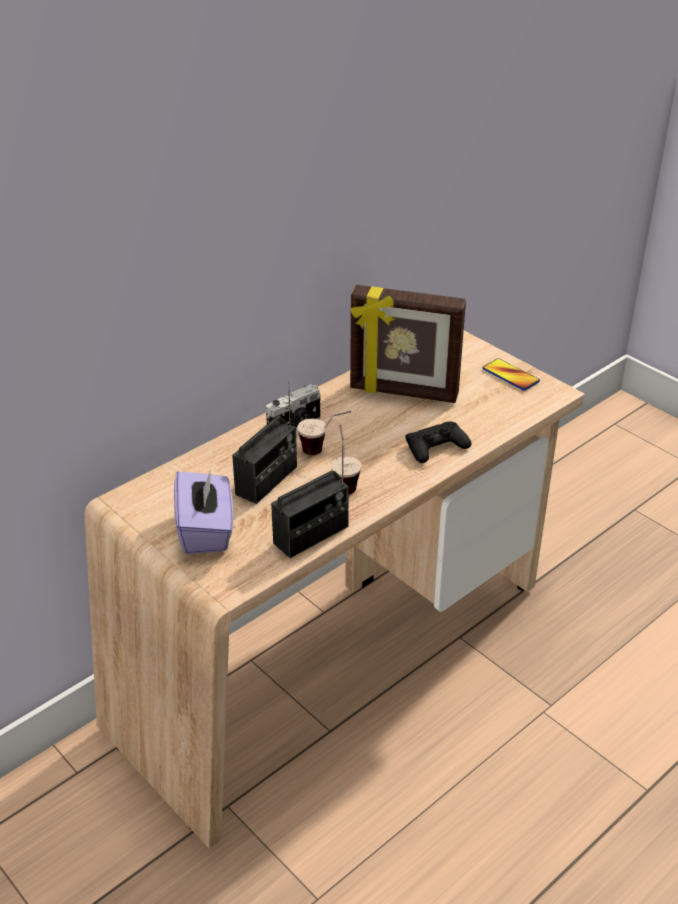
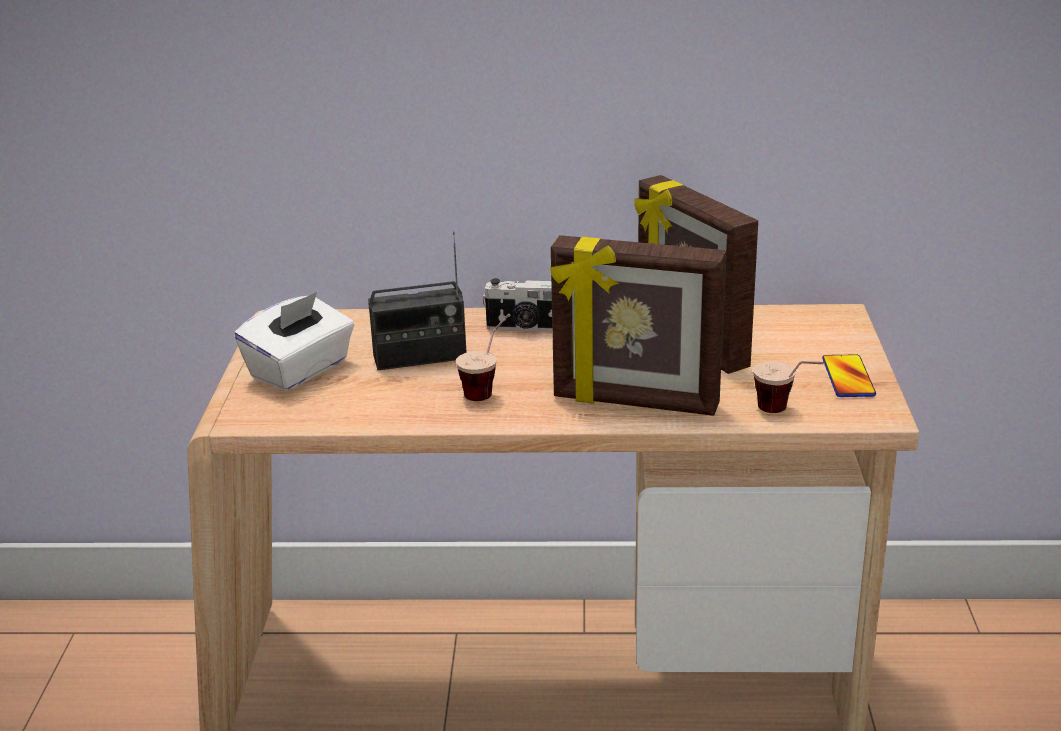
camera: 45 degrees right, 10 degrees down
purple tissue box [174,467,233,554] -> white tissue box [234,292,354,391]
radio [271,437,349,558] -> none
cup [297,411,351,455] -> cup moved to [753,361,824,413]
black game controller [405,421,472,463] -> picture frame [550,235,726,416]

